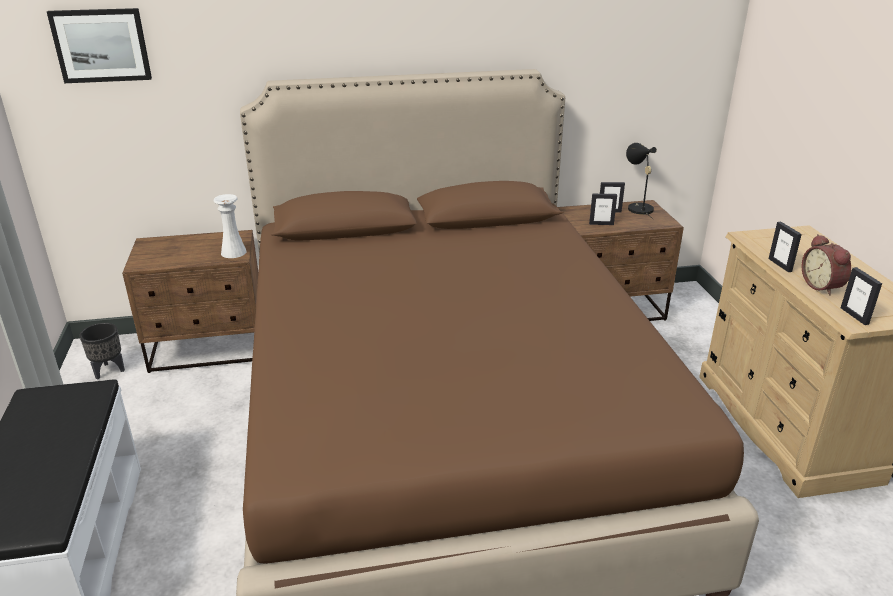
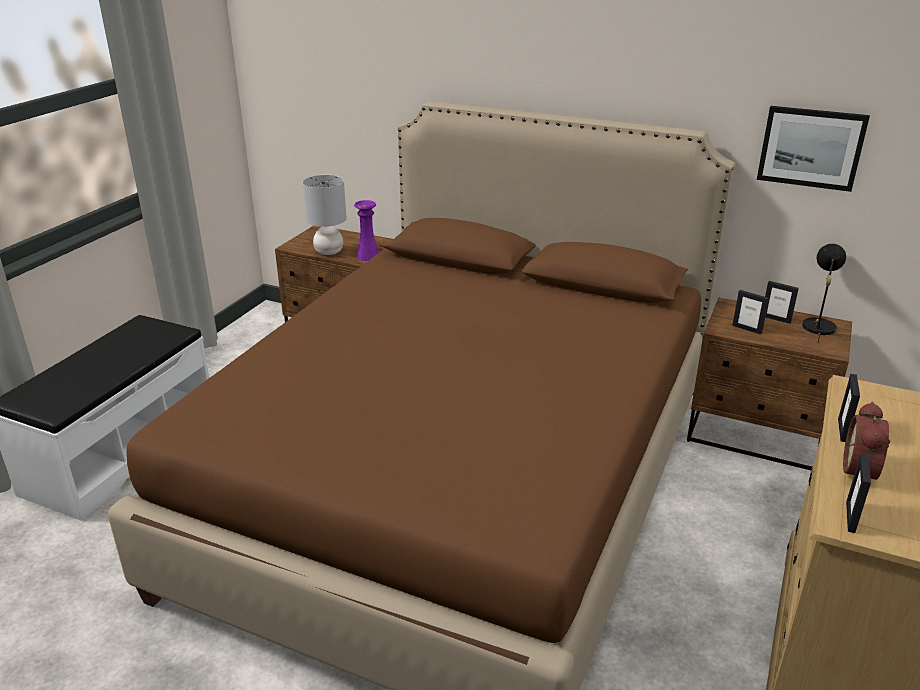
camera: 35 degrees right, 0 degrees up
picture [47,8,152,83] -> picture moved to [757,106,870,192]
black planter [79,323,125,379] -> none
white vase [214,194,247,258] -> purple vase [354,200,379,261]
none -> grey table lamp [302,175,347,255]

